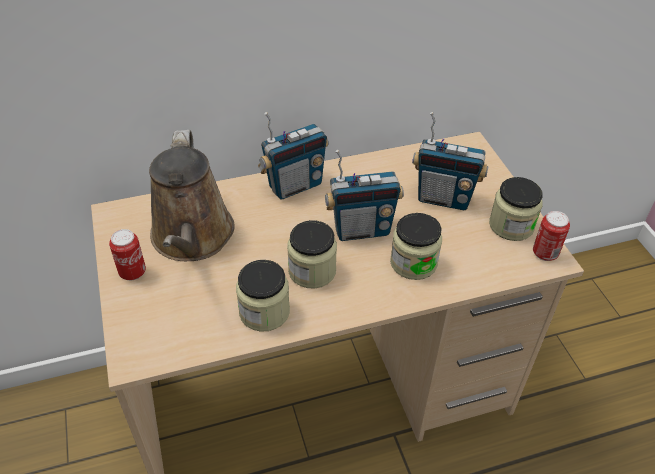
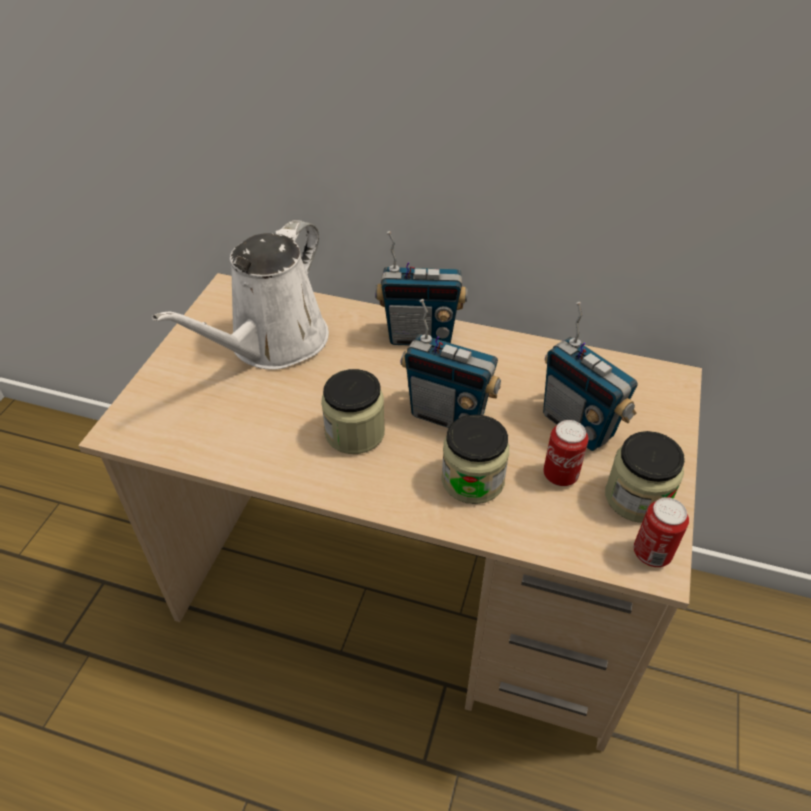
camera: 35 degrees right, 0 degrees up
can [109,229,146,280] -> can moved to [543,420,588,486]
brown watering can [149,130,235,261] -> white watering can [152,220,329,370]
jar [236,260,290,332] -> none

